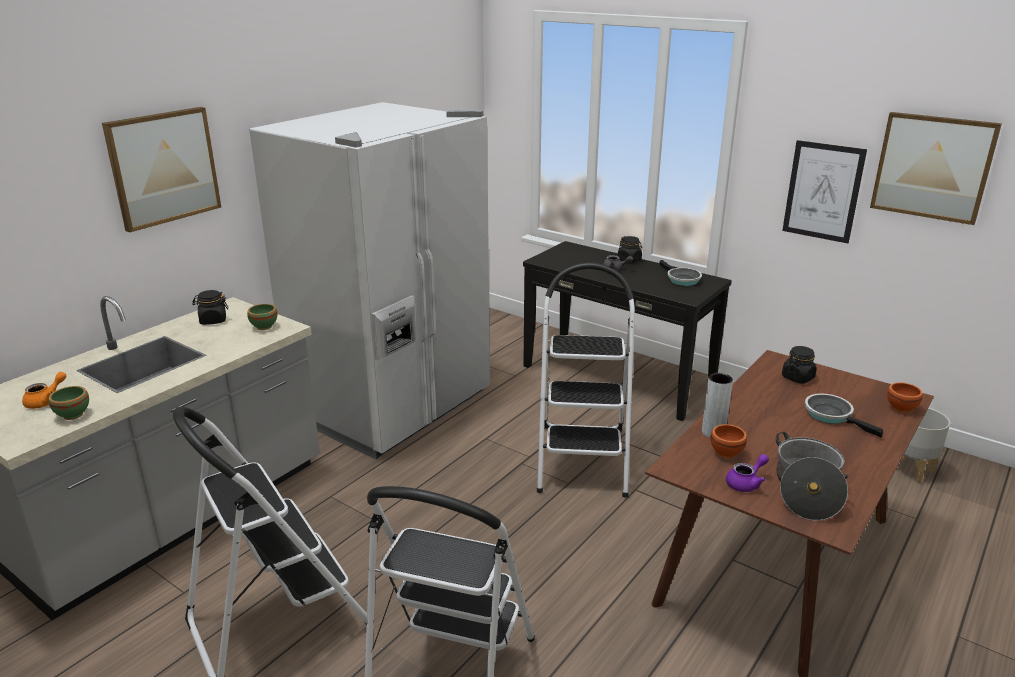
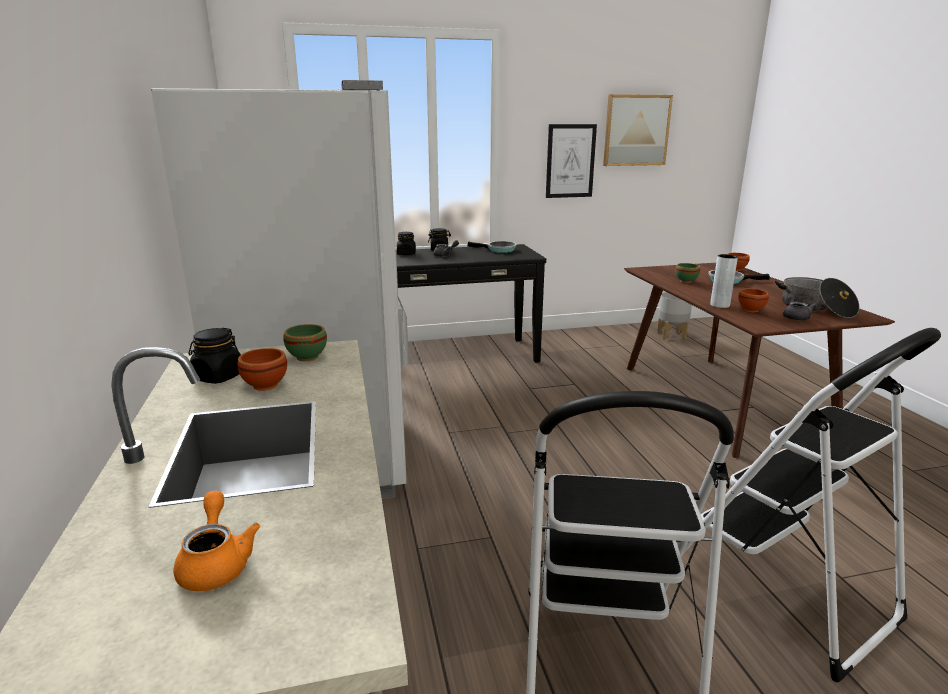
camera: 50 degrees left, 5 degrees down
green bowl [49,386,89,420] -> green bowl moved to [675,263,700,283]
picture [102,107,221,232] -> none
step ladder [537,262,635,497] -> none
purple teapot [726,454,769,492] -> grey teapot [783,293,816,321]
black jar [782,346,817,384] -> black jar moved to [397,232,416,255]
none -> brown bowl [238,348,287,391]

